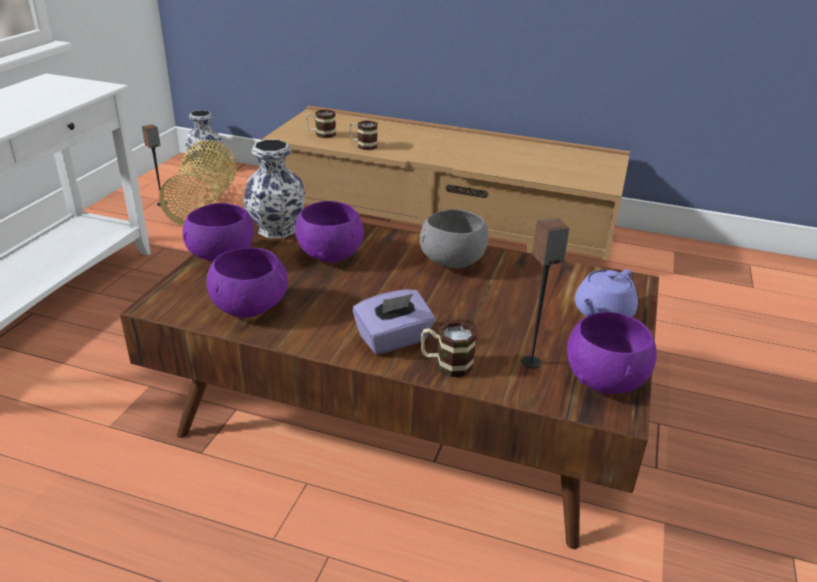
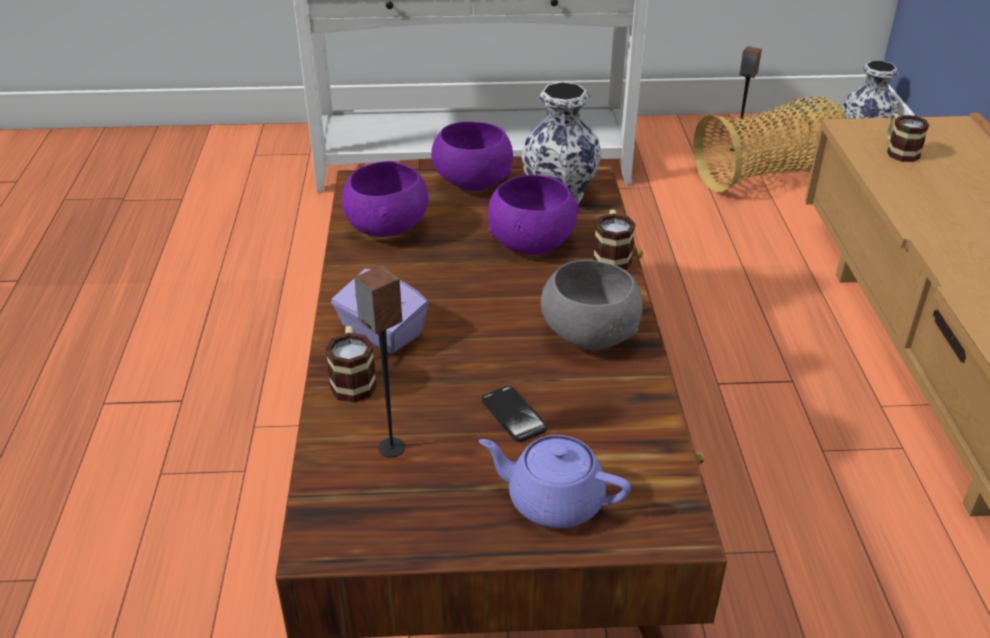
camera: 70 degrees right, 5 degrees up
mug [349,121,378,150] -> mug moved to [593,209,636,270]
purple bowl [567,312,657,394] -> none
none -> phone [482,386,547,442]

